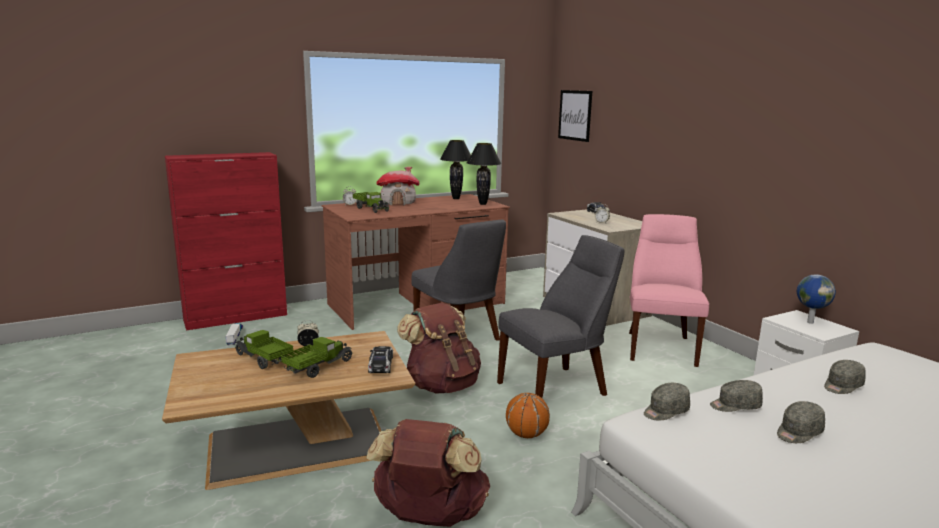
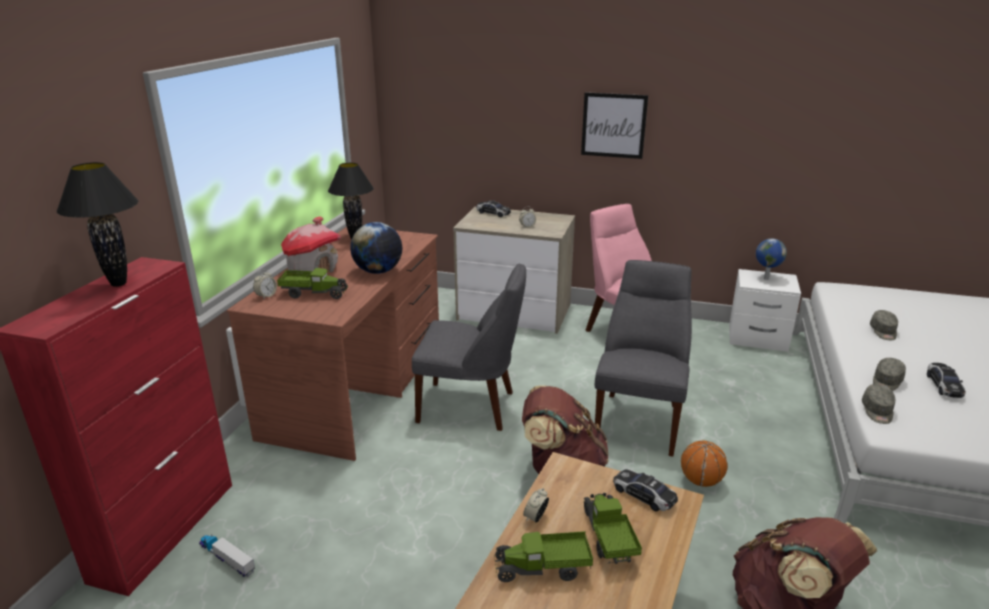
camera: 45 degrees left, 10 degrees up
black table lamp [467,143,502,205] -> black table lamp moved to [57,162,138,287]
picture [558,90,592,142] -> picture moved to [581,92,648,159]
grey cap [777,401,825,443] -> toy car [927,363,966,398]
none -> globe [350,222,402,274]

